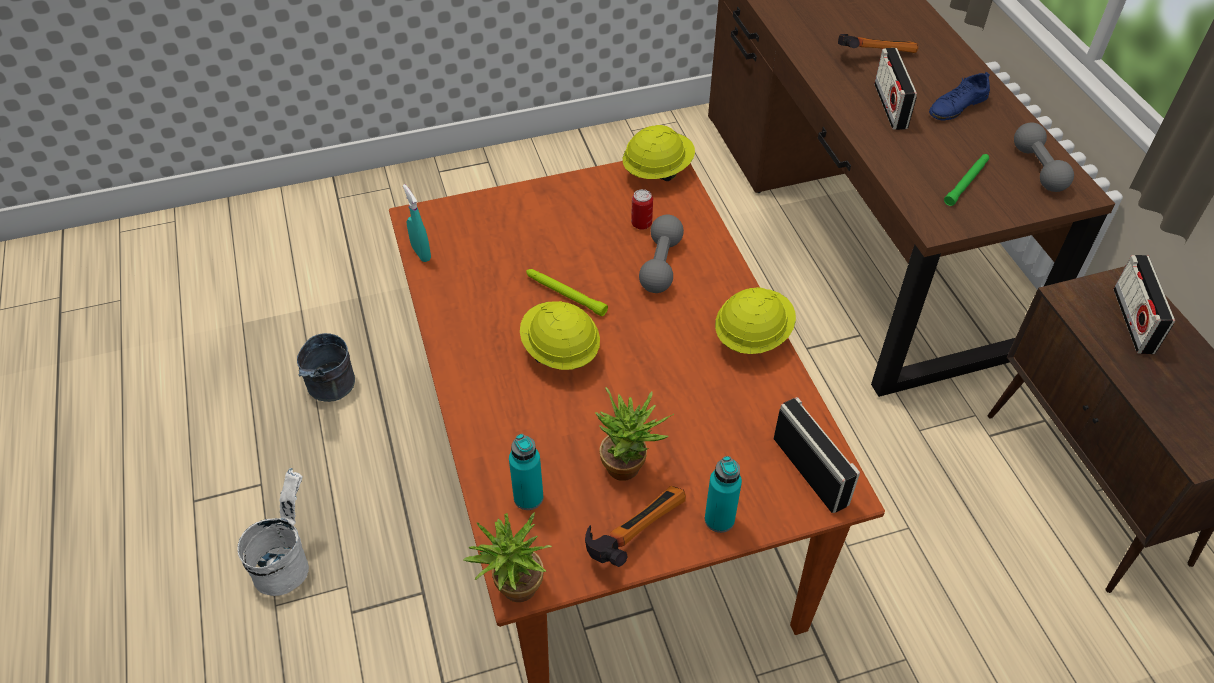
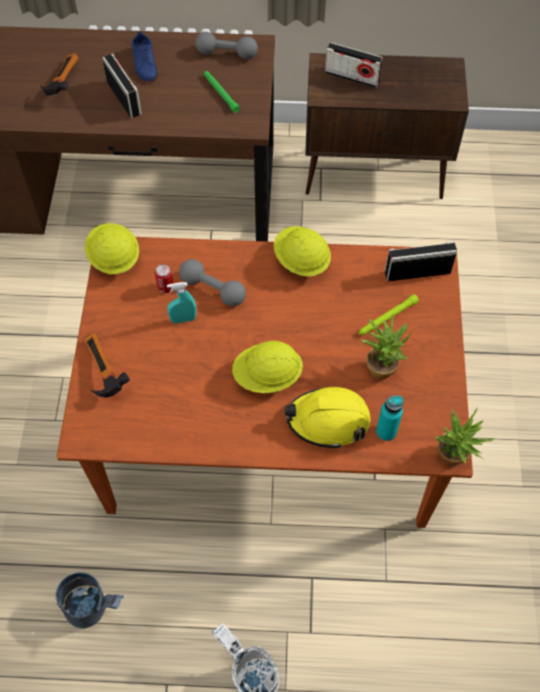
camera: 70 degrees left, 10 degrees up
turquoise spray bottle [403,184,431,262] -> turquoise spray bottle moved to [167,282,196,323]
green flashlight [526,269,608,316] -> green flashlight moved to [359,294,419,335]
hammer [585,486,686,567] -> hammer moved to [84,332,130,398]
turquoise bottle [705,456,742,533] -> none
radio [874,48,917,130] -> radio turned 135 degrees counterclockwise [103,53,142,118]
none -> yellow hard hat [284,387,370,449]

